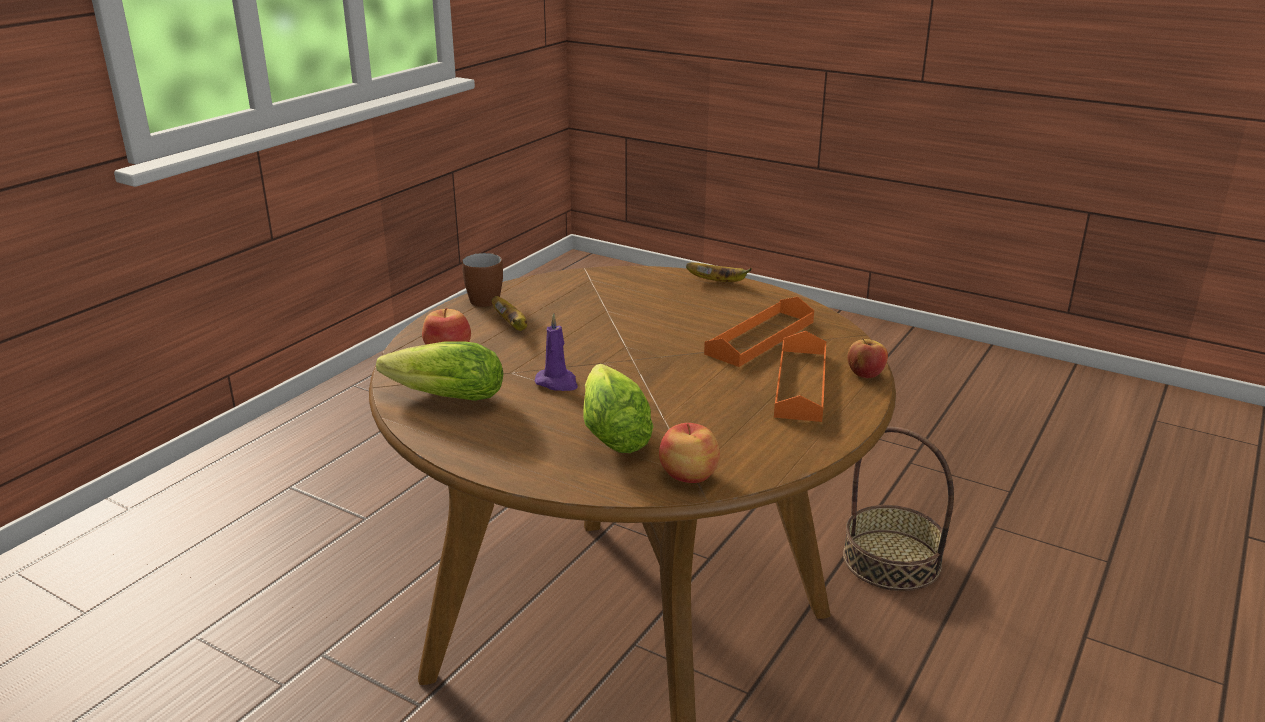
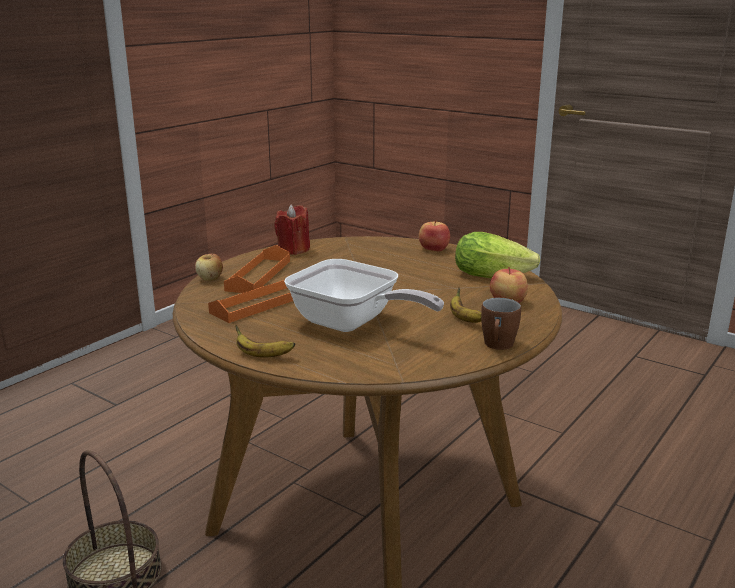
camera: 175 degrees left, 5 degrees down
purple candle [534,313,578,391] -> none
lettuce [583,364,654,453] -> none
apple [659,423,720,483] -> apple moved to [419,220,450,251]
none -> red candle [274,205,310,255]
none -> frying pan [284,259,444,332]

